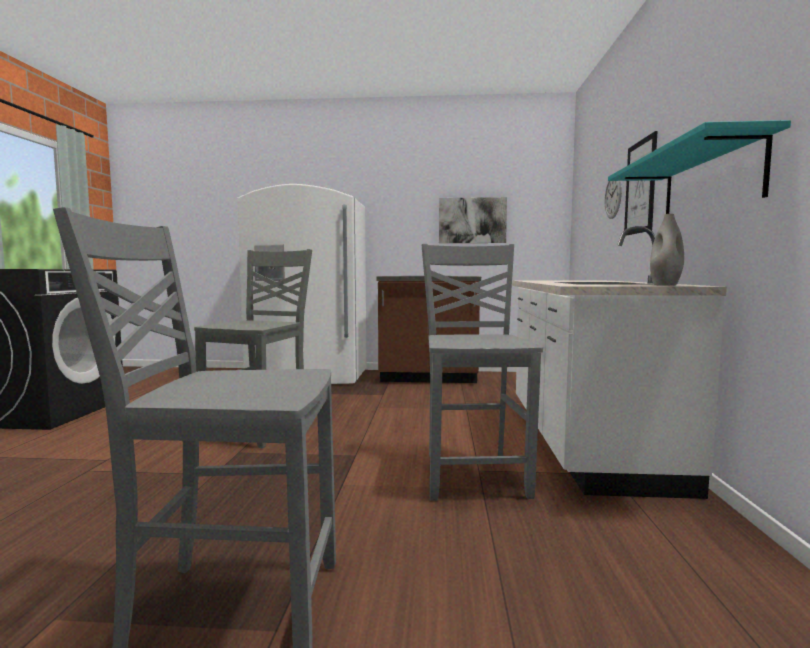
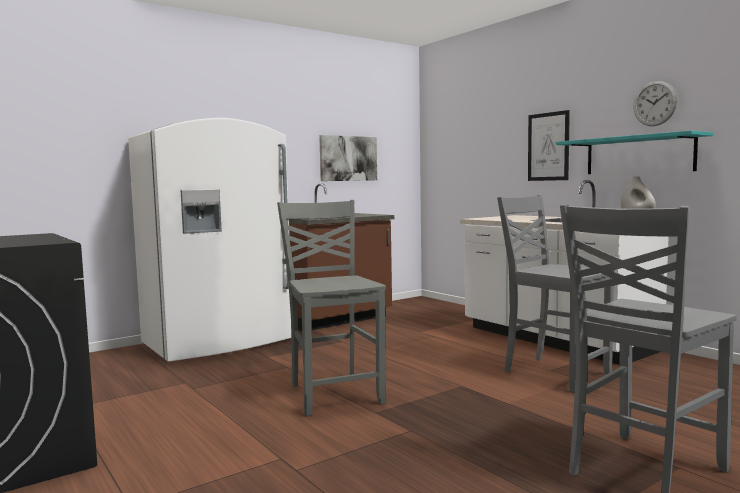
camera: 40 degrees left, 0 degrees up
wall clock [605,181,622,219] -> wall clock moved to [633,81,677,126]

